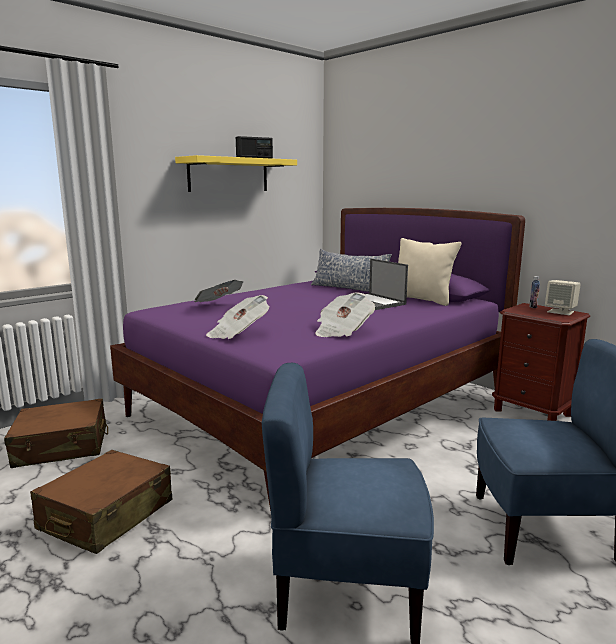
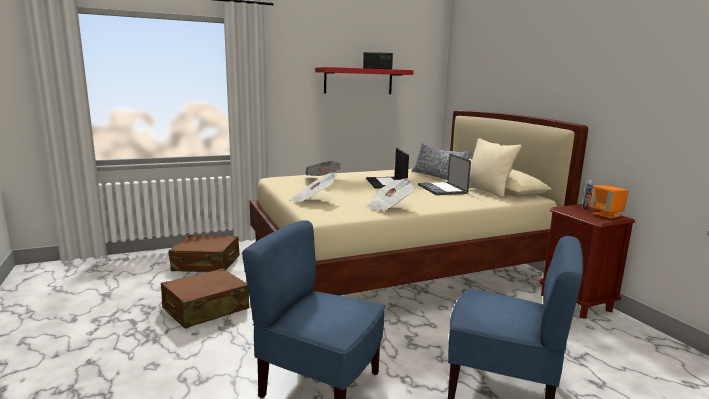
camera: 20 degrees right, 0 degrees up
purple bed [110,208,525,511] -> beige bed [250,111,588,296]
yellow shelf [175,155,297,192] -> red shelf [315,67,414,94]
beige speaker [545,280,581,315] -> orange speaker [590,185,629,219]
none -> laptop [366,148,409,188]

